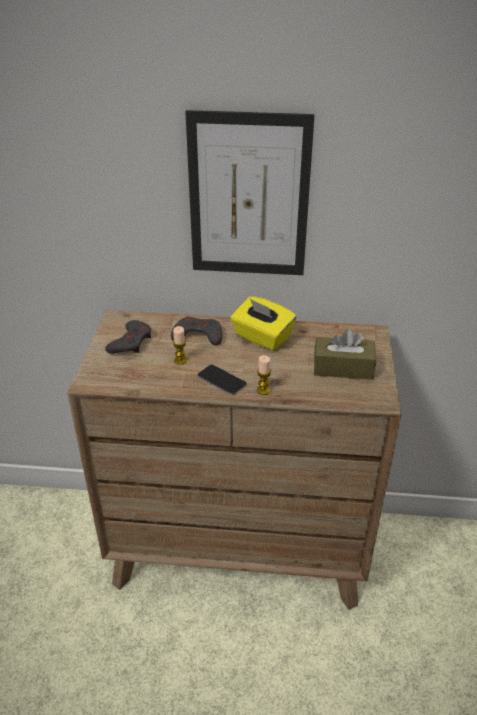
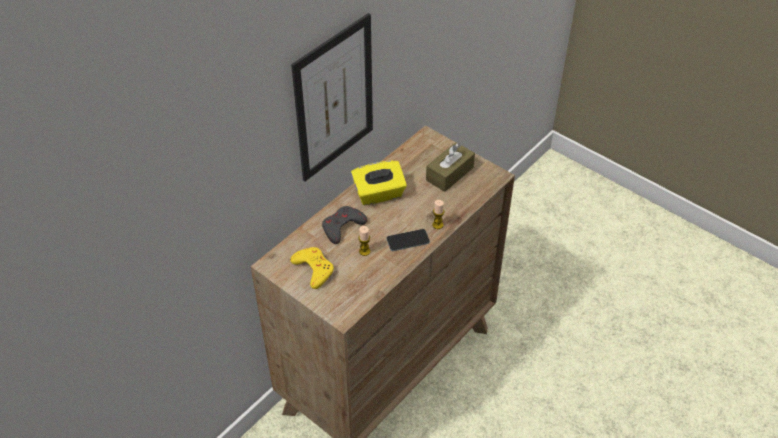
camera: 55 degrees left, 10 degrees up
grey game controller [105,320,151,354] -> yellow game controller [290,247,334,289]

